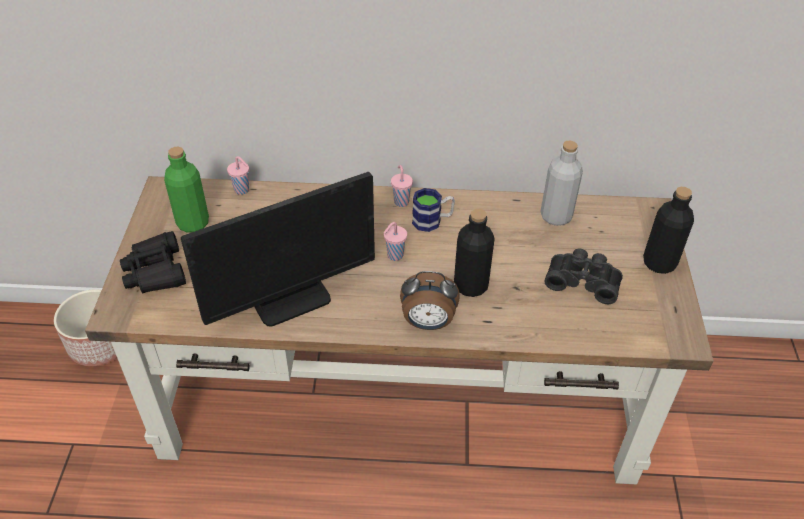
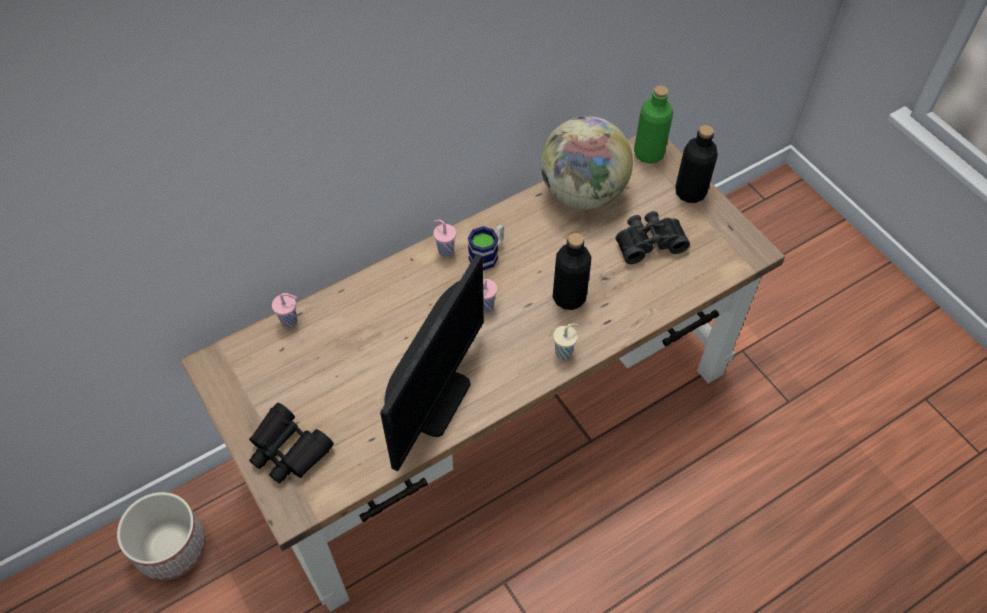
camera: 35 degrees left, 10 degrees up
green bottle [164,147,209,233] -> green bottle moved to [634,85,673,164]
alarm clock [400,271,460,330] -> beige cup [553,323,579,360]
grey bottle [540,141,583,226] -> globe [540,116,633,209]

